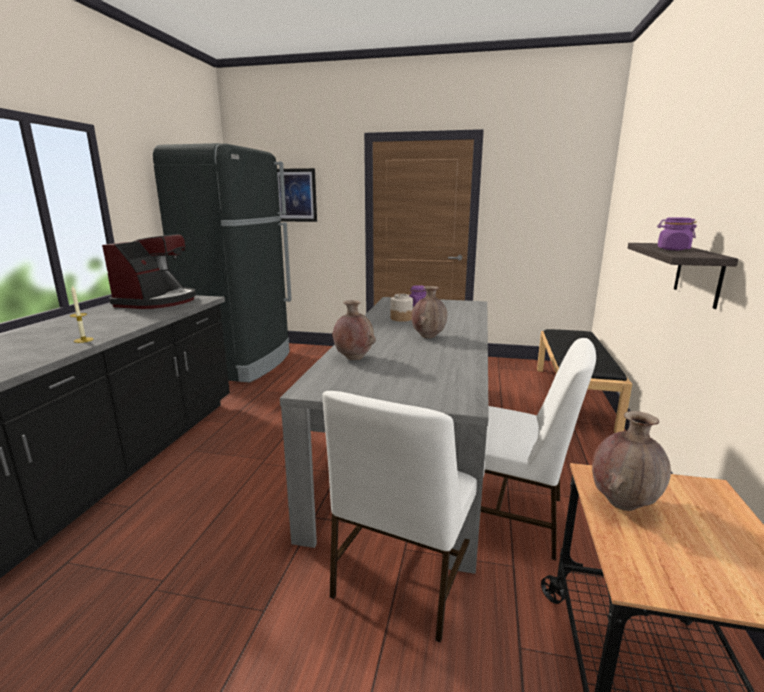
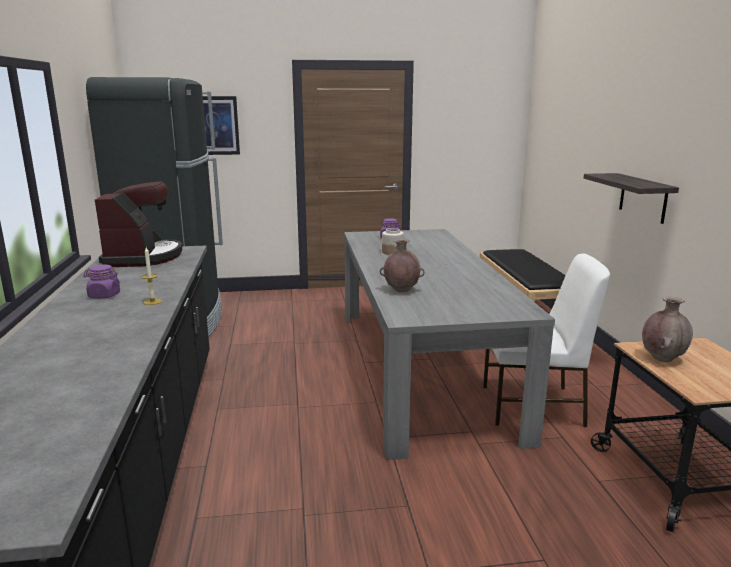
camera: 20 degrees left, 0 degrees up
white chair [322,391,485,643] -> none
brown vase [412,286,447,338] -> none
purple jar [657,217,697,250] -> purple jar moved to [83,265,120,298]

